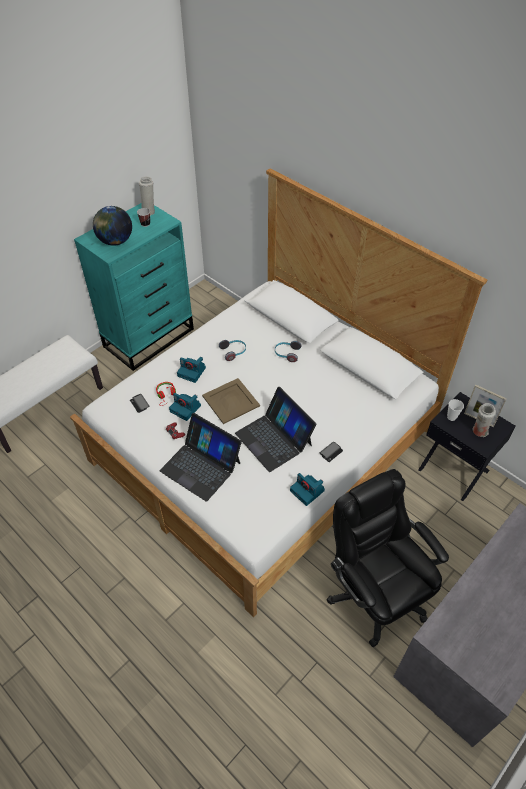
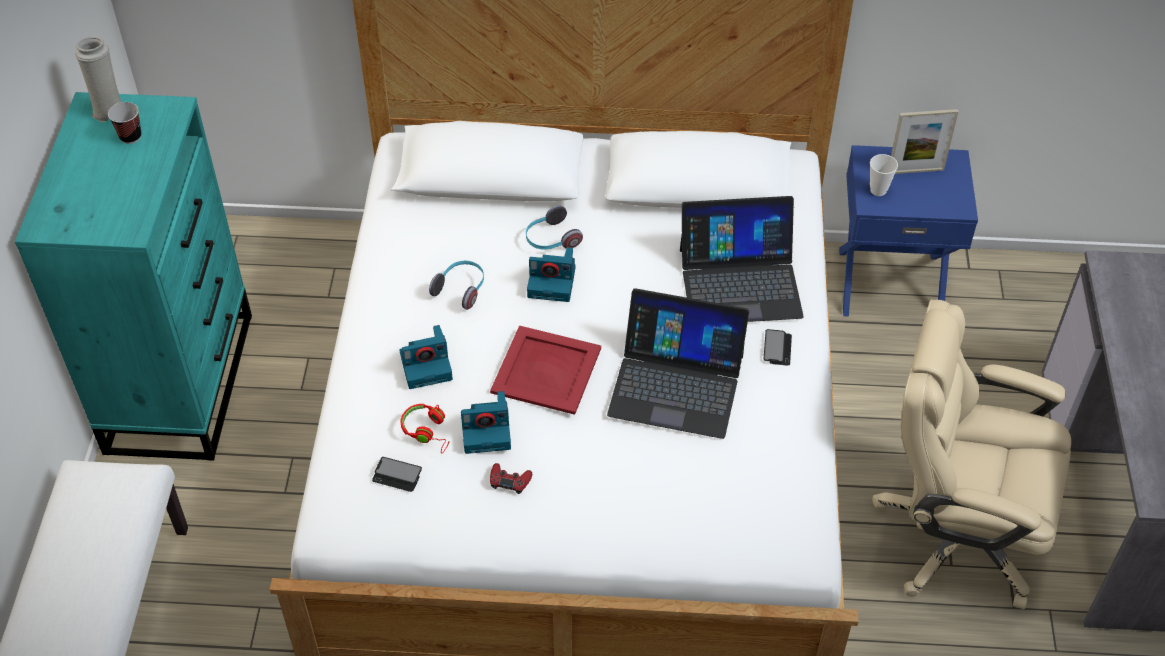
camera: 40 degrees left, 0 degrees up
globe [93,206,132,246] -> none
laptop [160,413,242,502] -> laptop moved to [680,196,804,322]
beige tray [202,378,260,424] -> red tray [490,326,601,415]
camera [290,473,325,506] -> camera moved to [527,247,575,302]
black office chair [326,469,449,647] -> beige office chair [872,299,1071,609]
black nightstand [418,392,516,501] -> blue nightstand [839,145,978,317]
white vase [473,403,496,437] -> none

